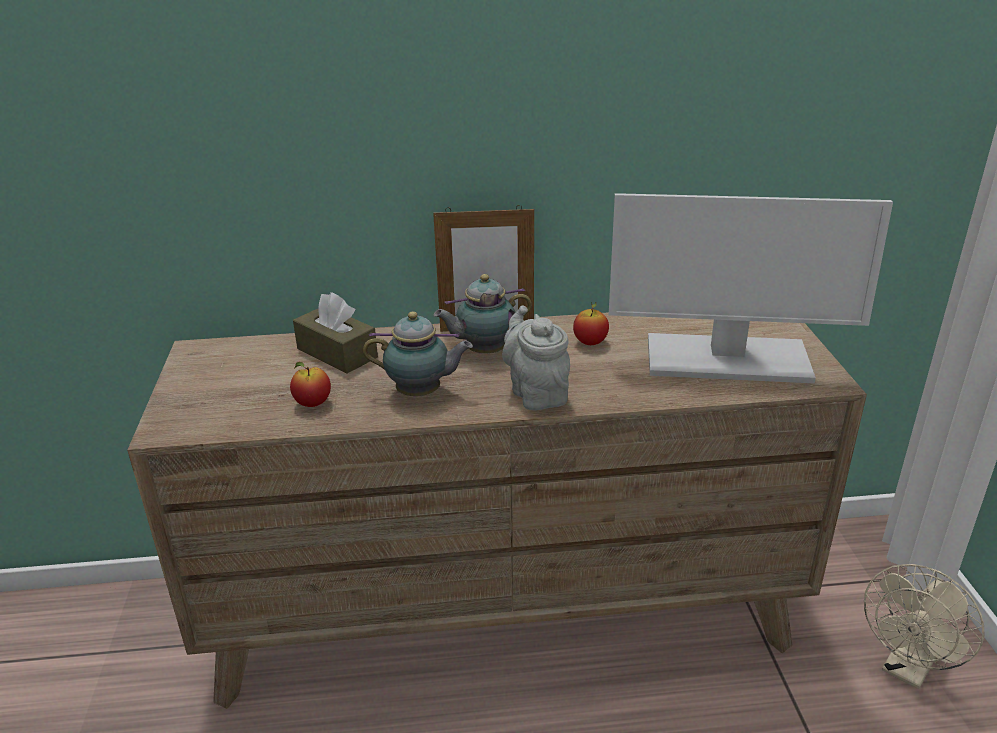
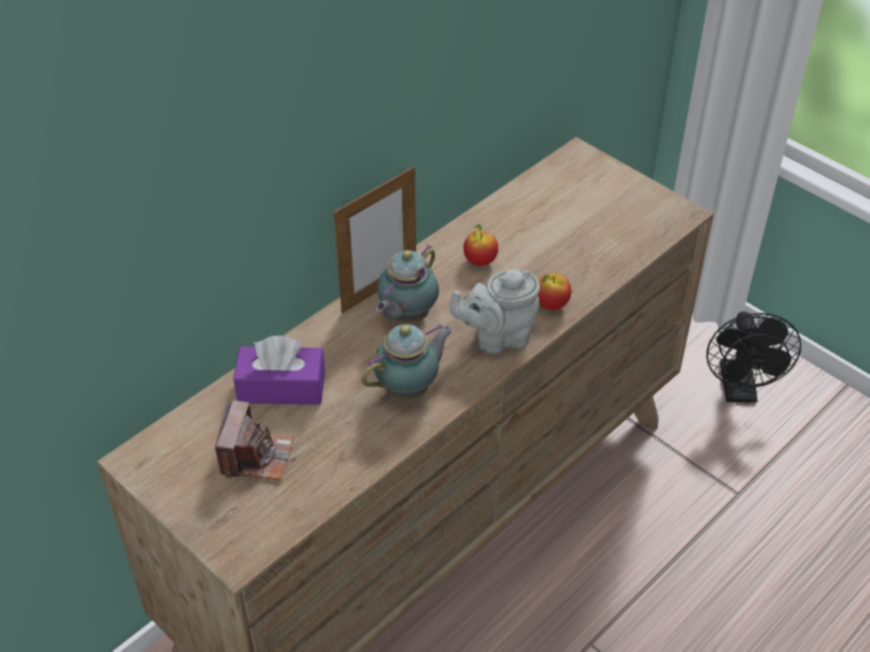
camera: 40 degrees left, 15 degrees up
apple [290,362,331,407] -> apple moved to [538,273,571,310]
brown tissue box [293,292,378,374] -> purple tissue box [233,336,325,405]
grey teapot [502,305,570,410] -> grey teapot turned 45 degrees counterclockwise [449,269,540,354]
monitor [609,193,893,384] -> none
beige fan [864,564,985,689] -> black fan [706,311,801,403]
none -> camera [215,400,294,480]

